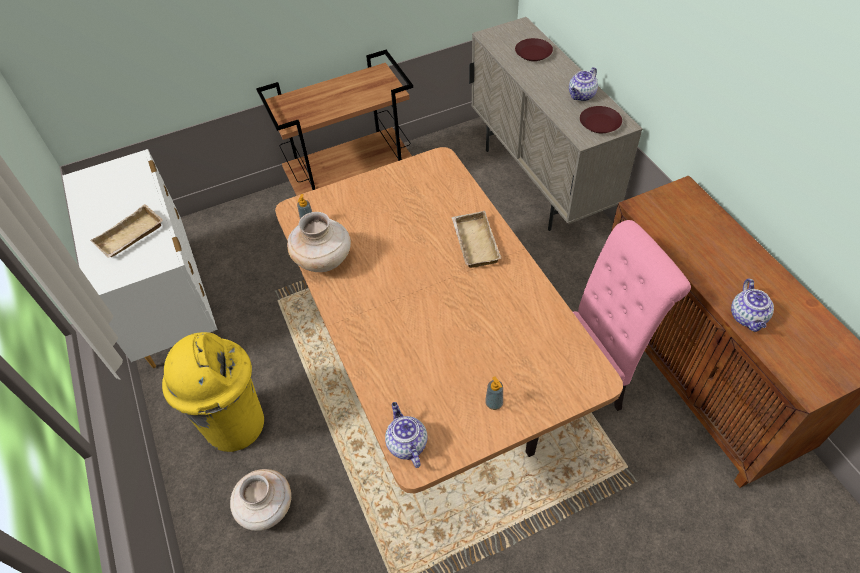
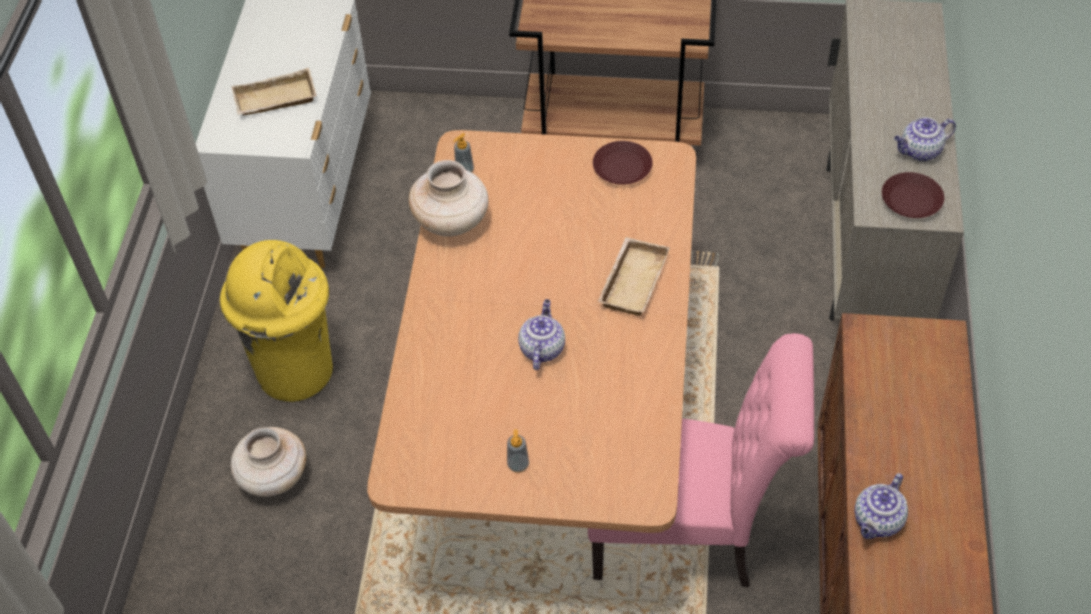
camera: 30 degrees right, 0 degrees up
teapot [385,402,428,468] -> teapot moved to [518,299,565,370]
brown plate [515,38,553,61] -> brown plate moved to [593,141,653,185]

